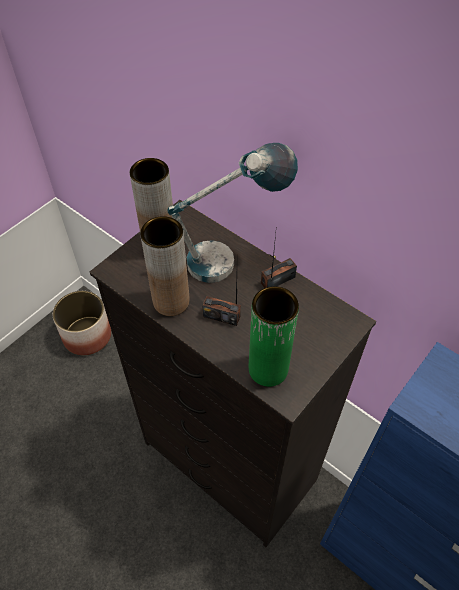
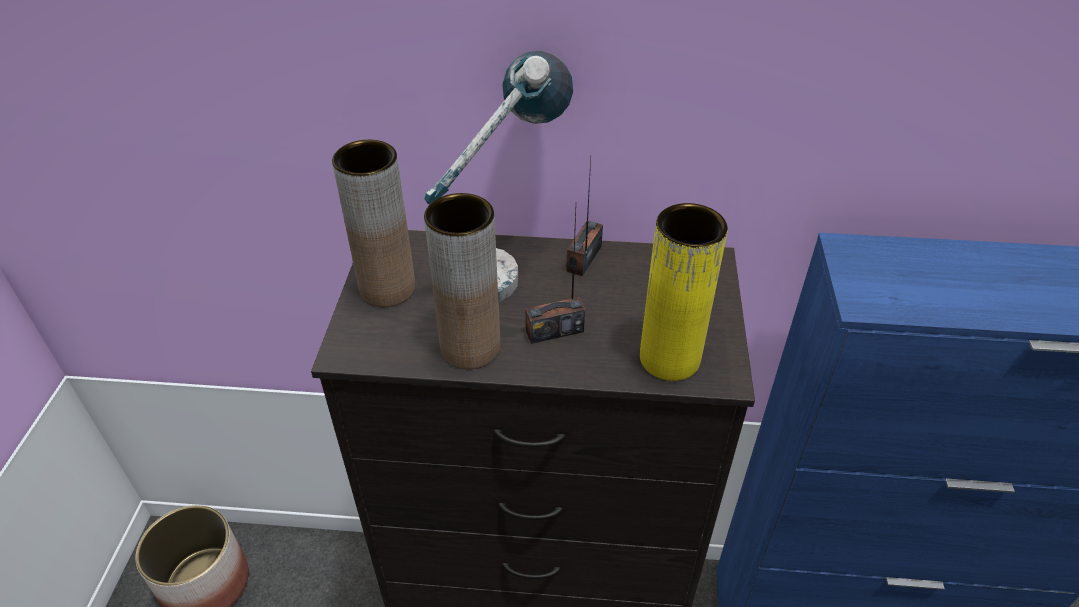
camera: 35 degrees left, 10 degrees down
green vase [248,286,299,387] -> yellow vase [640,203,728,381]

